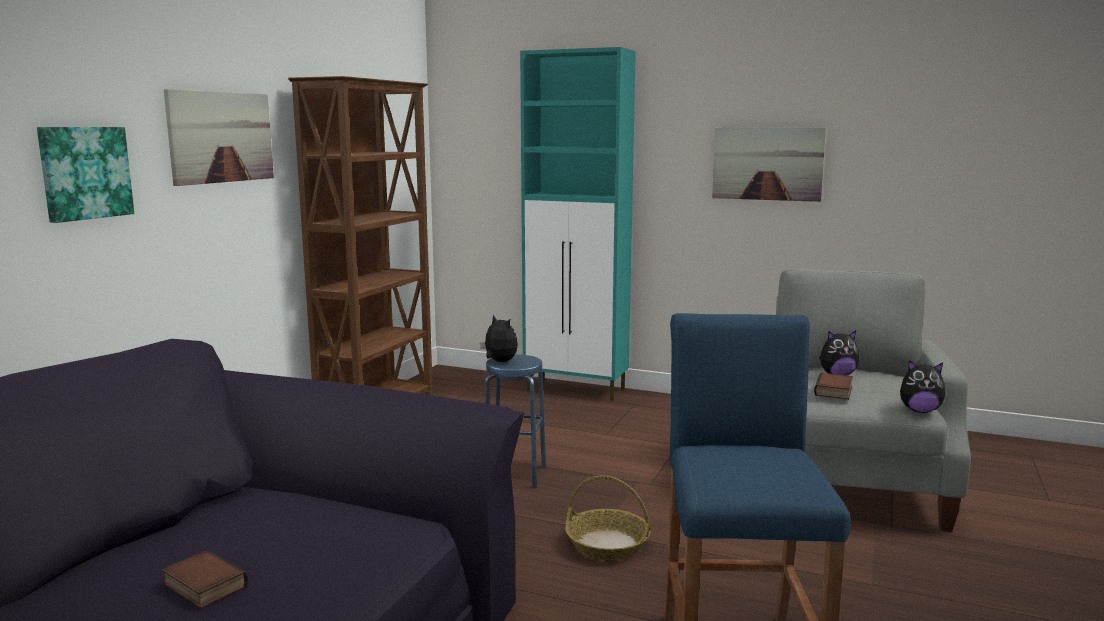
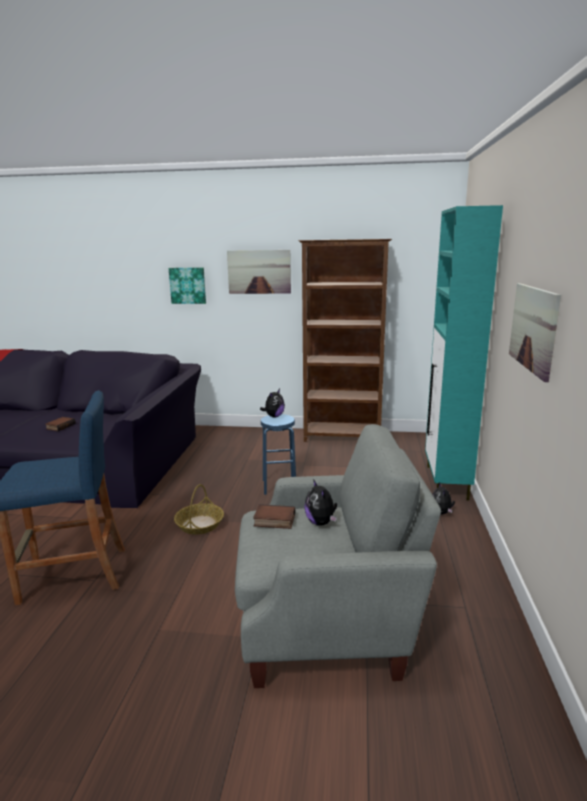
camera: 75 degrees right, 5 degrees up
plush toy [900,360,946,413] -> plush toy moved to [432,483,455,515]

